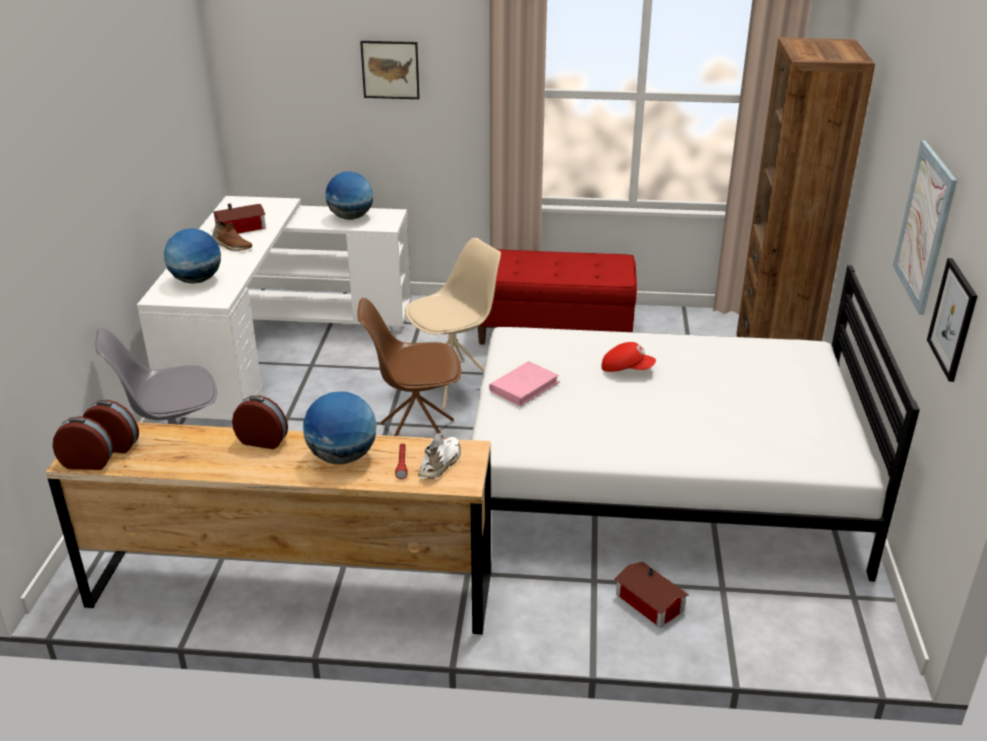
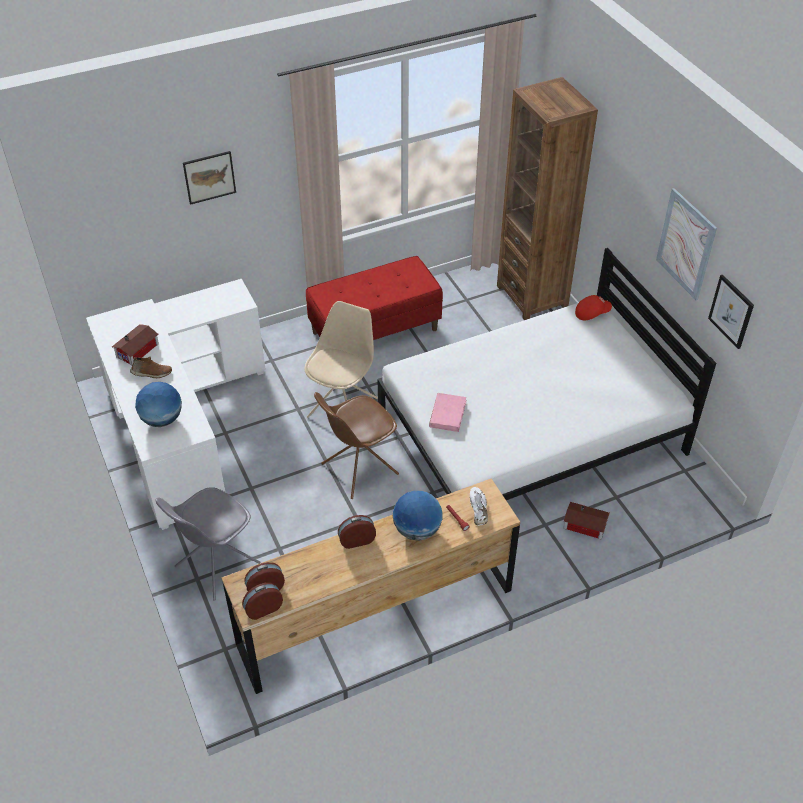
camera: 30 degrees left, 15 degrees up
globe [325,171,373,220] -> none
red cap [601,342,656,372] -> red cap moved to [575,295,612,320]

